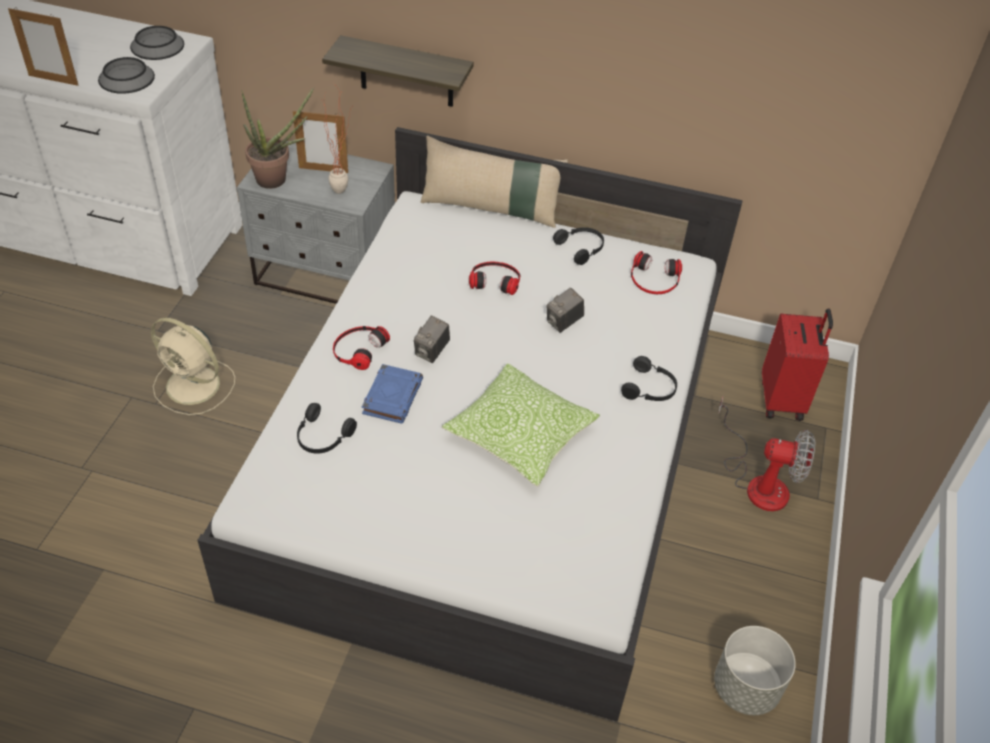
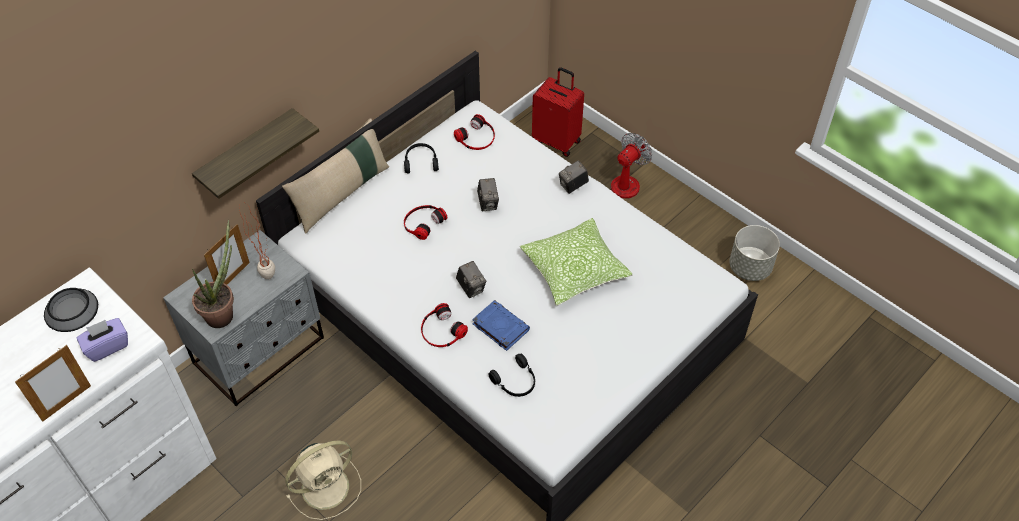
camera: 60 degrees left, 5 degrees up
bowl [98,57,155,94] -> purple tissue box [77,318,128,362]
black headphones [621,356,677,401] -> camera [559,160,589,194]

